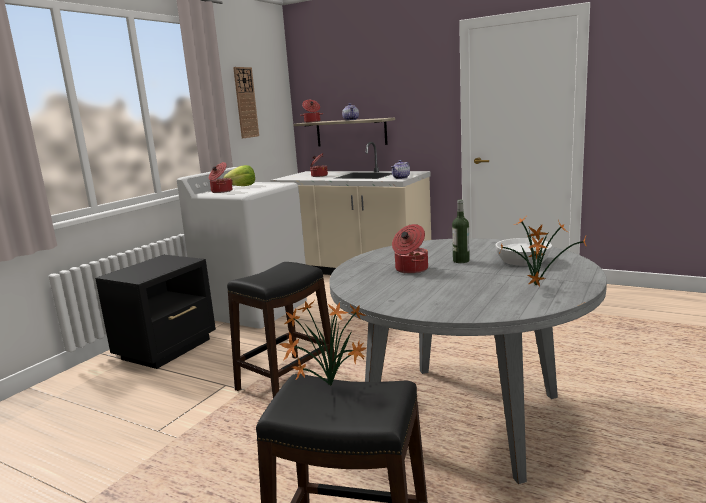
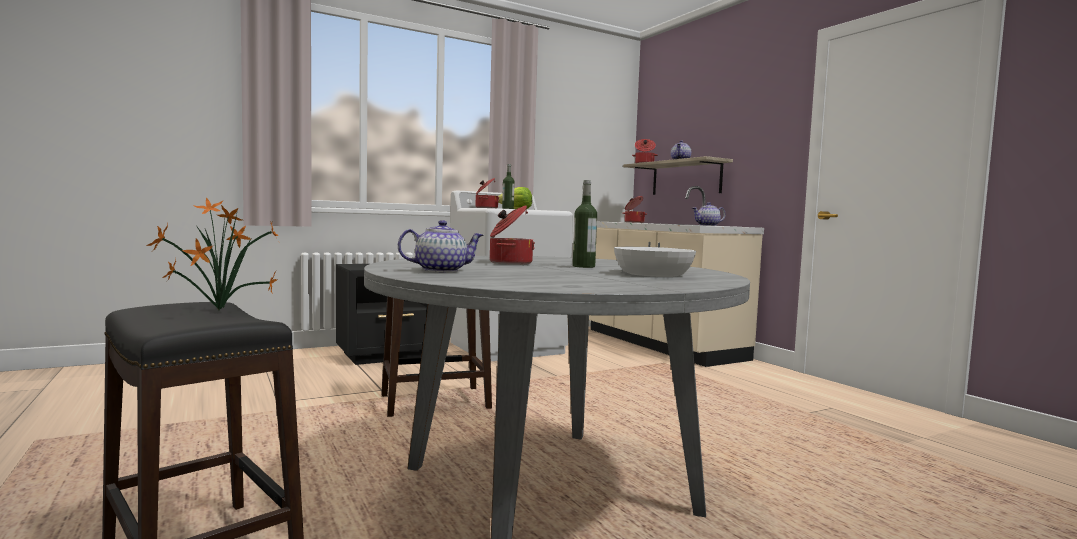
camera: 30 degrees right, 10 degrees down
wall clock [233,67,259,138] -> none
potted plant [499,215,587,287] -> none
none -> teapot [398,220,484,272]
none -> bottle [502,164,515,209]

